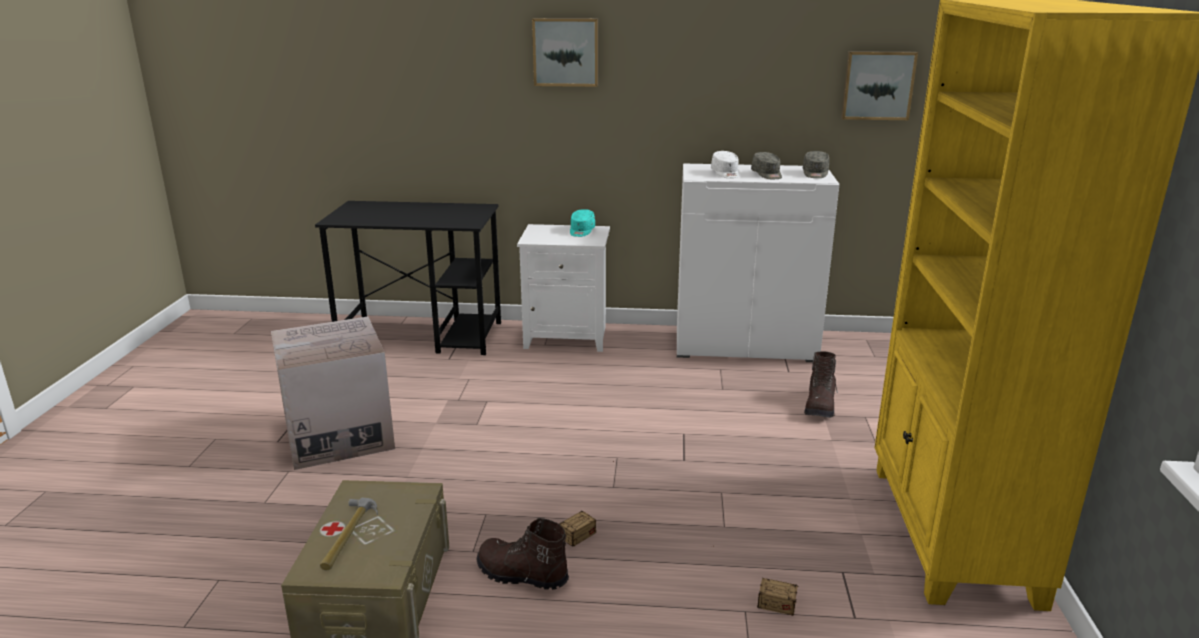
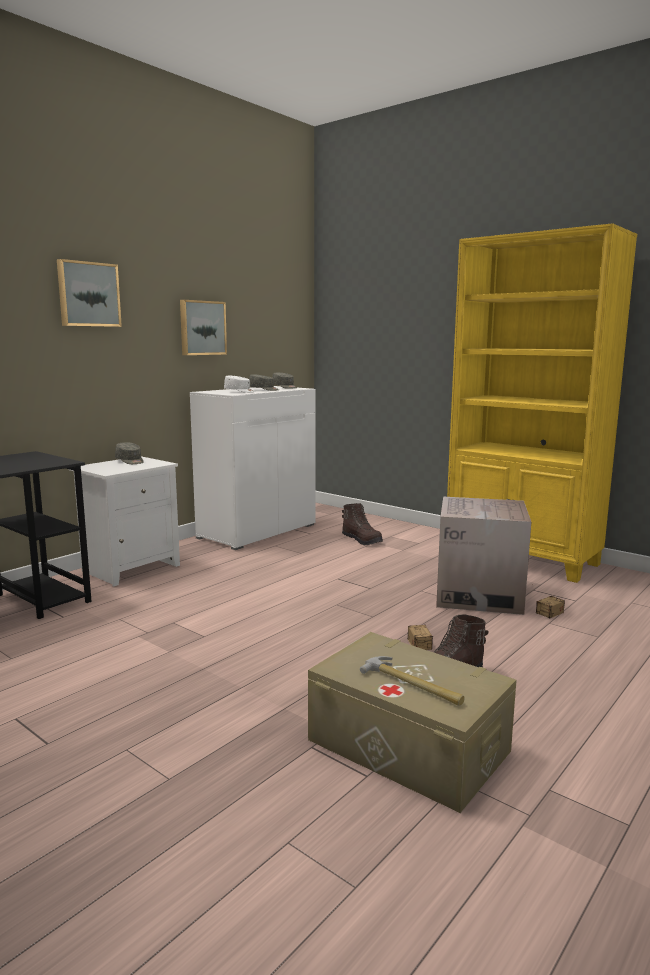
camera: 55 degrees left, 10 degrees down
cardboard box [271,317,395,470] -> cardboard box moved to [436,497,531,615]
turquoise cap [570,209,595,237] -> grey cap [115,442,144,464]
picture [841,51,918,120] -> picture moved to [180,300,227,355]

